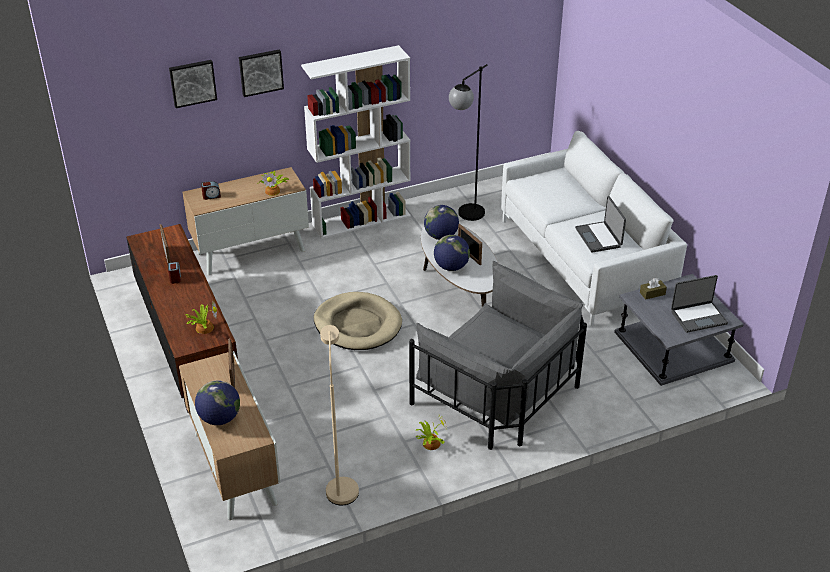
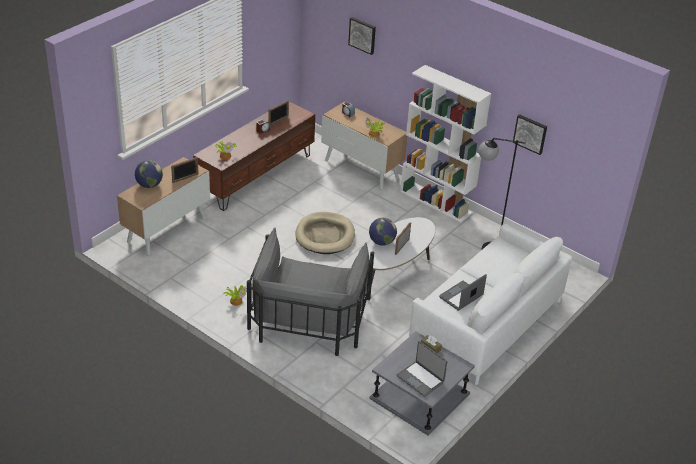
camera: 60 degrees right, 0 degrees up
picture [239,50,284,97] -> picture moved to [513,114,547,155]
beige floor lamp [320,325,359,505] -> none
globe [424,205,459,240] -> none

